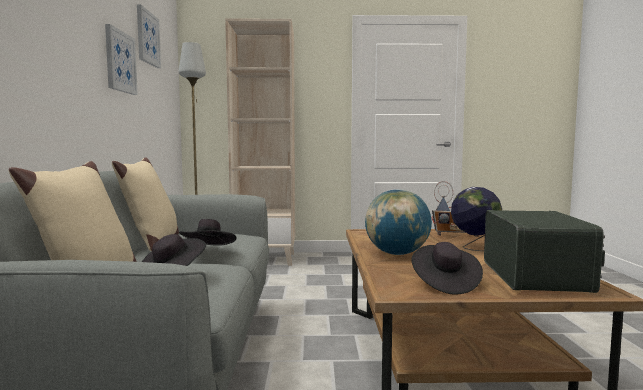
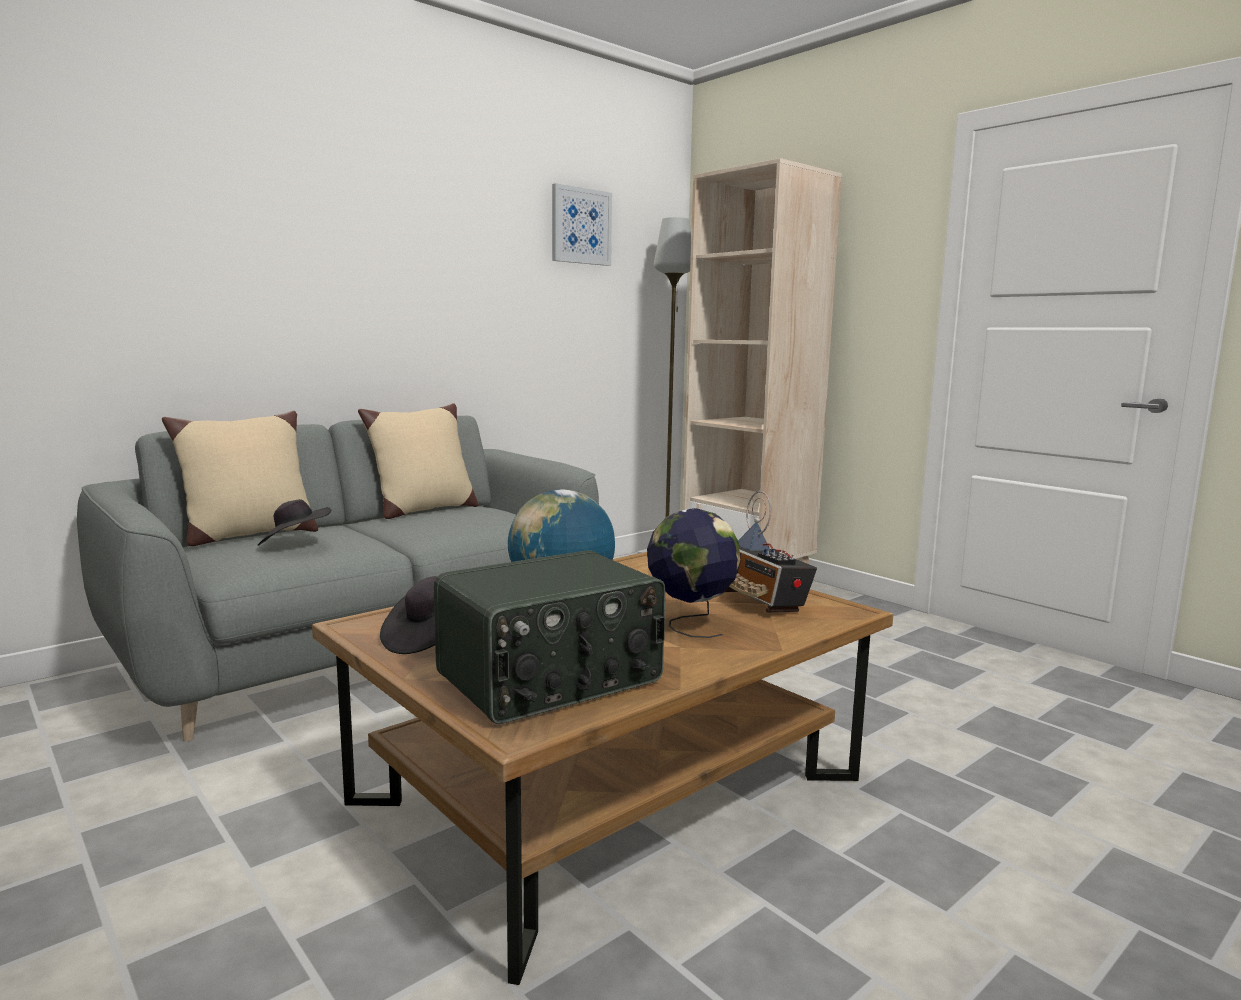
camera: 50 degrees right, 5 degrees up
picture [105,24,138,95] -> none
black hat [179,219,236,246] -> none

